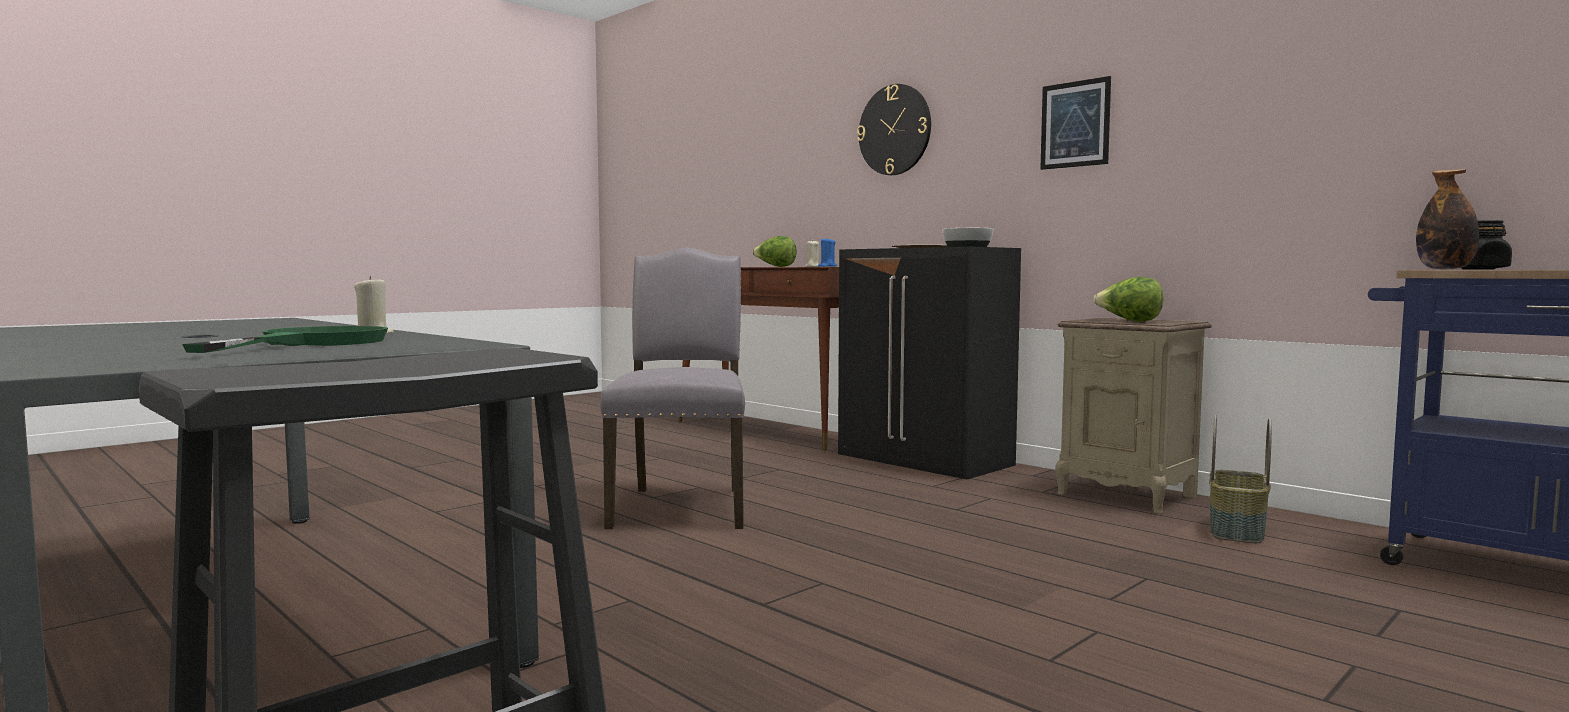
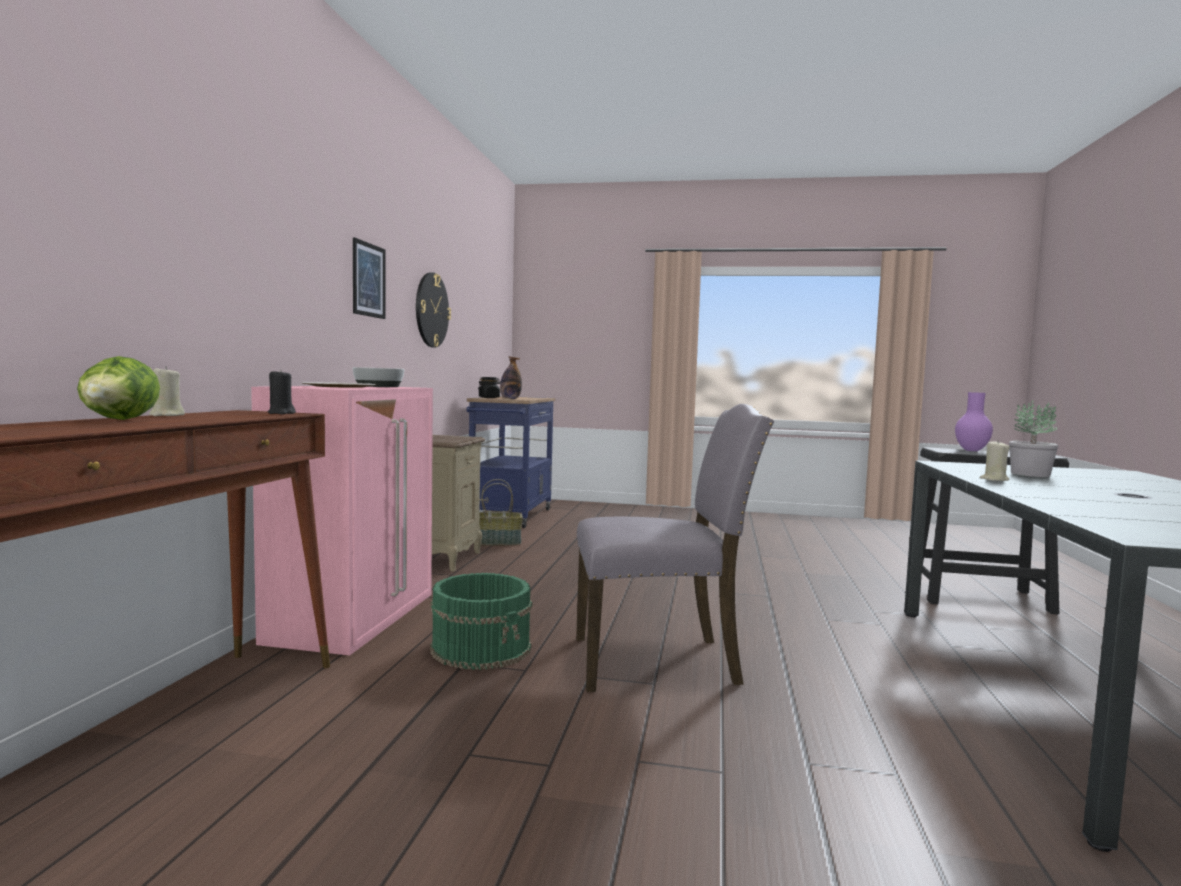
camera: 125 degrees left, 0 degrees up
green frying pan [182,326,388,353] -> potted plant [1009,400,1058,477]
grey chair [600,248,745,529] -> grey chair turned 150 degrees counterclockwise [576,404,774,692]
blue candle [818,237,837,267] -> black candle [267,369,296,414]
black cabinet [838,247,1021,479] -> pink cabinet [251,386,433,656]
wall clock [857,84,931,175] -> wall clock moved to [416,273,451,347]
lettuce [1093,277,1163,322] -> none
none -> green bucket [430,573,532,670]
none -> purple vase [955,392,993,451]

